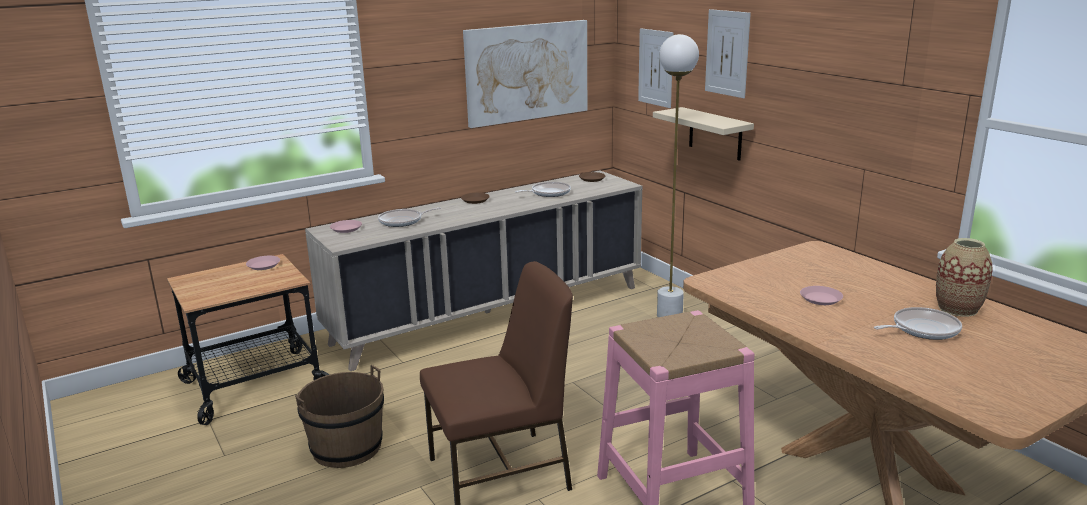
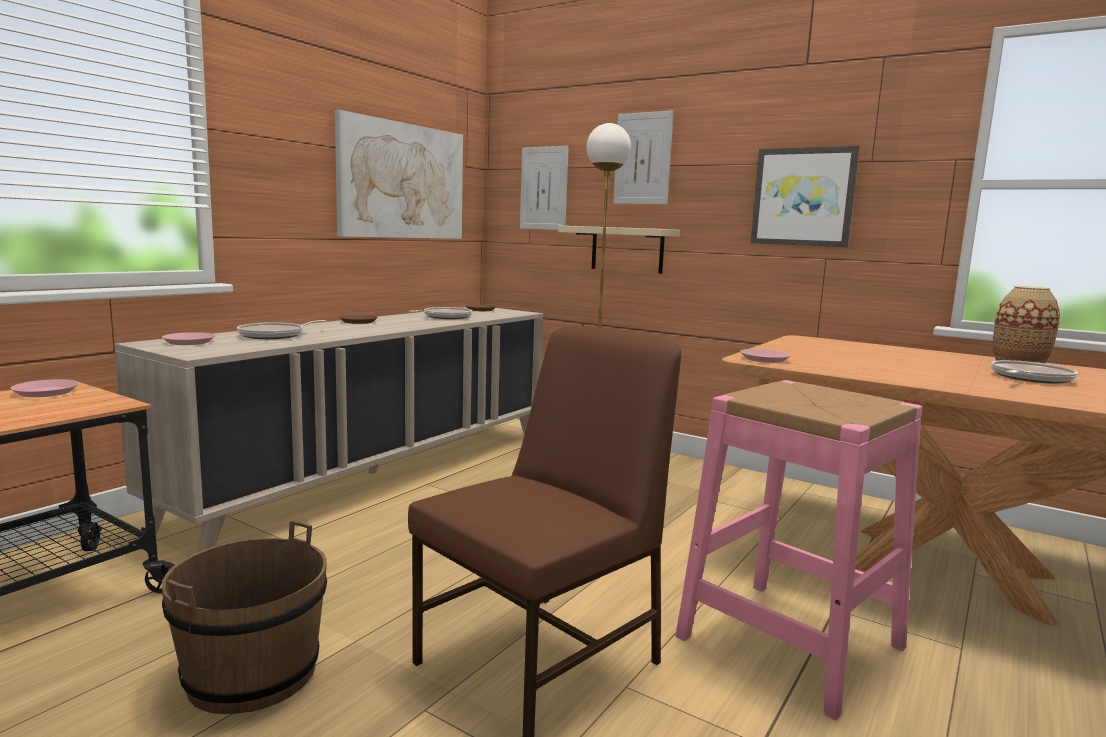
camera: 25 degrees left, 10 degrees down
pink plate [800,286,843,305] -> pink plate moved to [740,349,791,363]
none -> picture [751,146,860,247]

